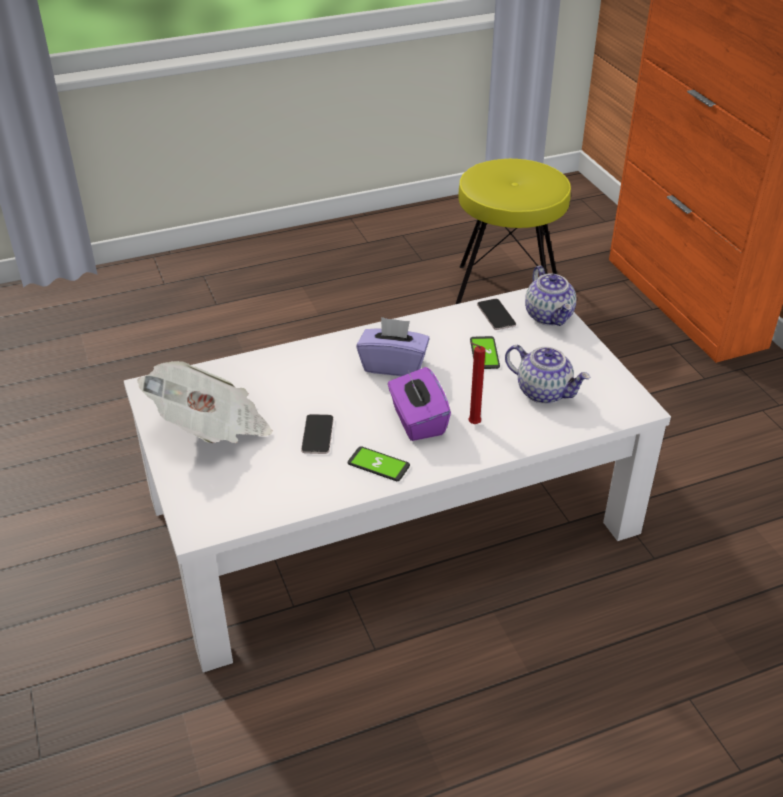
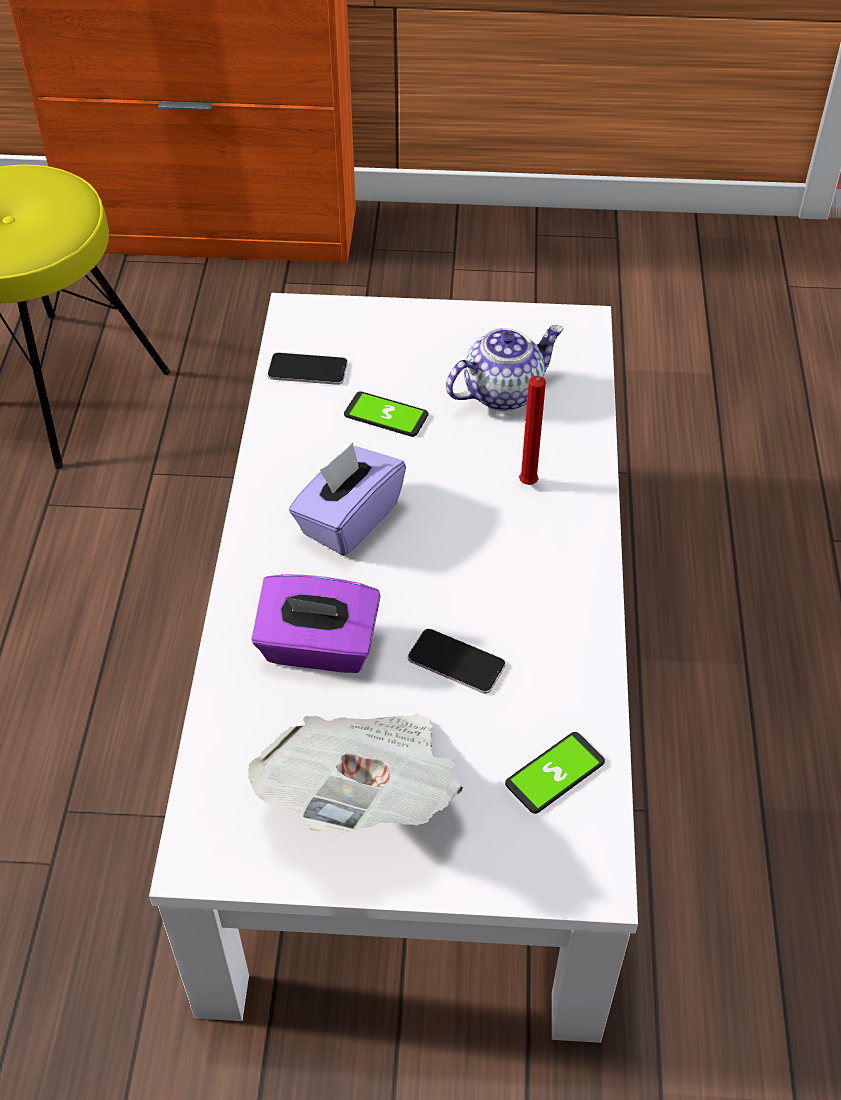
camera: 65 degrees left, 10 degrees up
phone [348,446,410,481] -> phone moved to [505,732,605,814]
purple tissue box [388,367,451,441] -> purple tissue box moved to [251,574,381,673]
teapot [525,266,576,326] -> none

